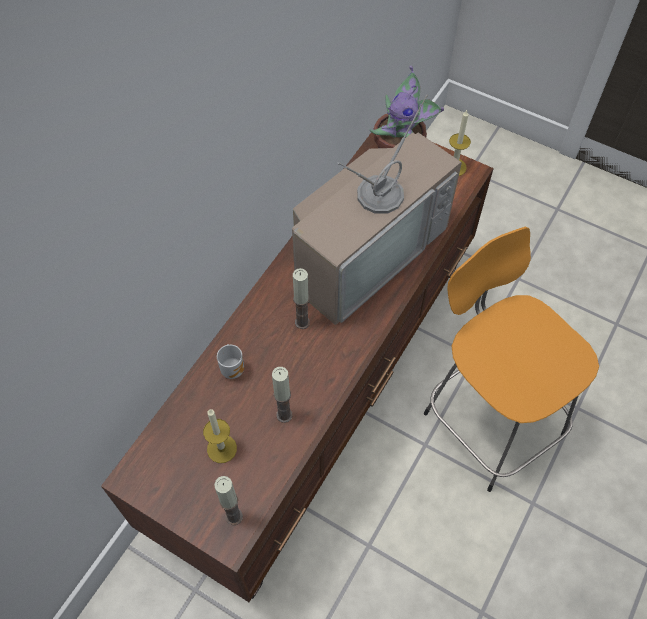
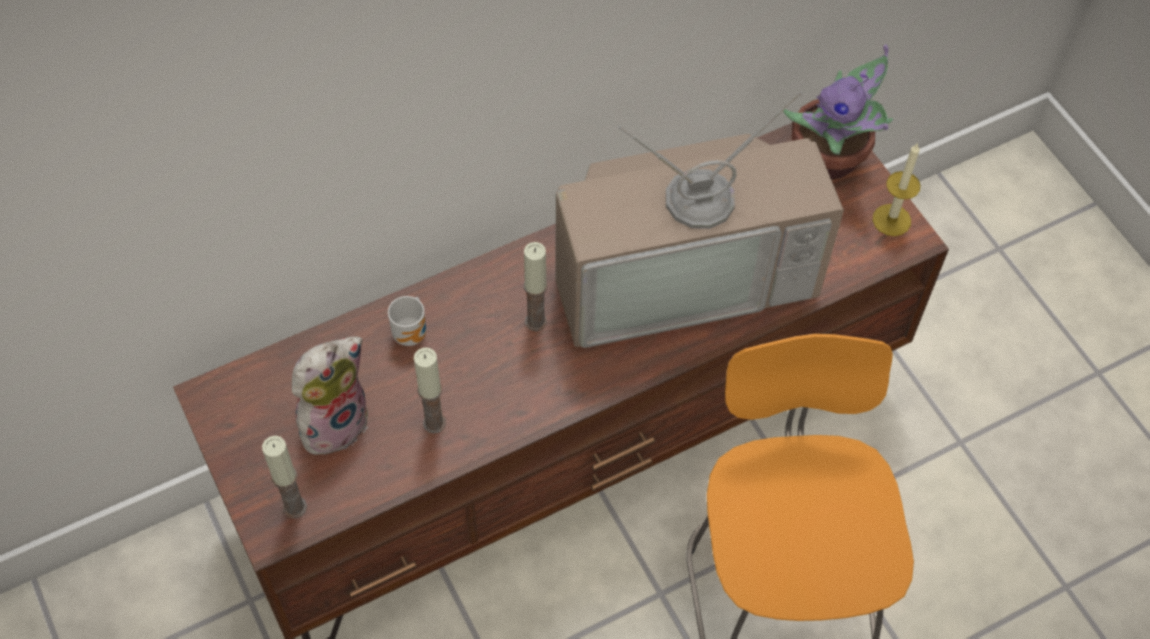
camera: 30 degrees right, 0 degrees up
candle [203,409,237,463] -> plush toy [292,336,368,455]

